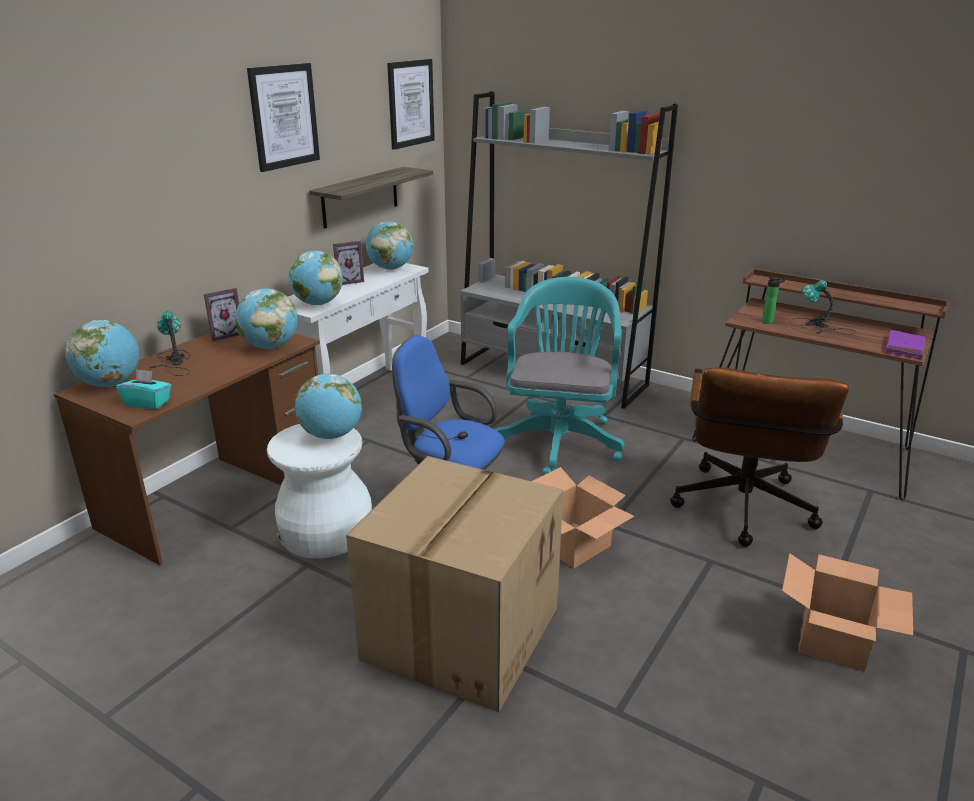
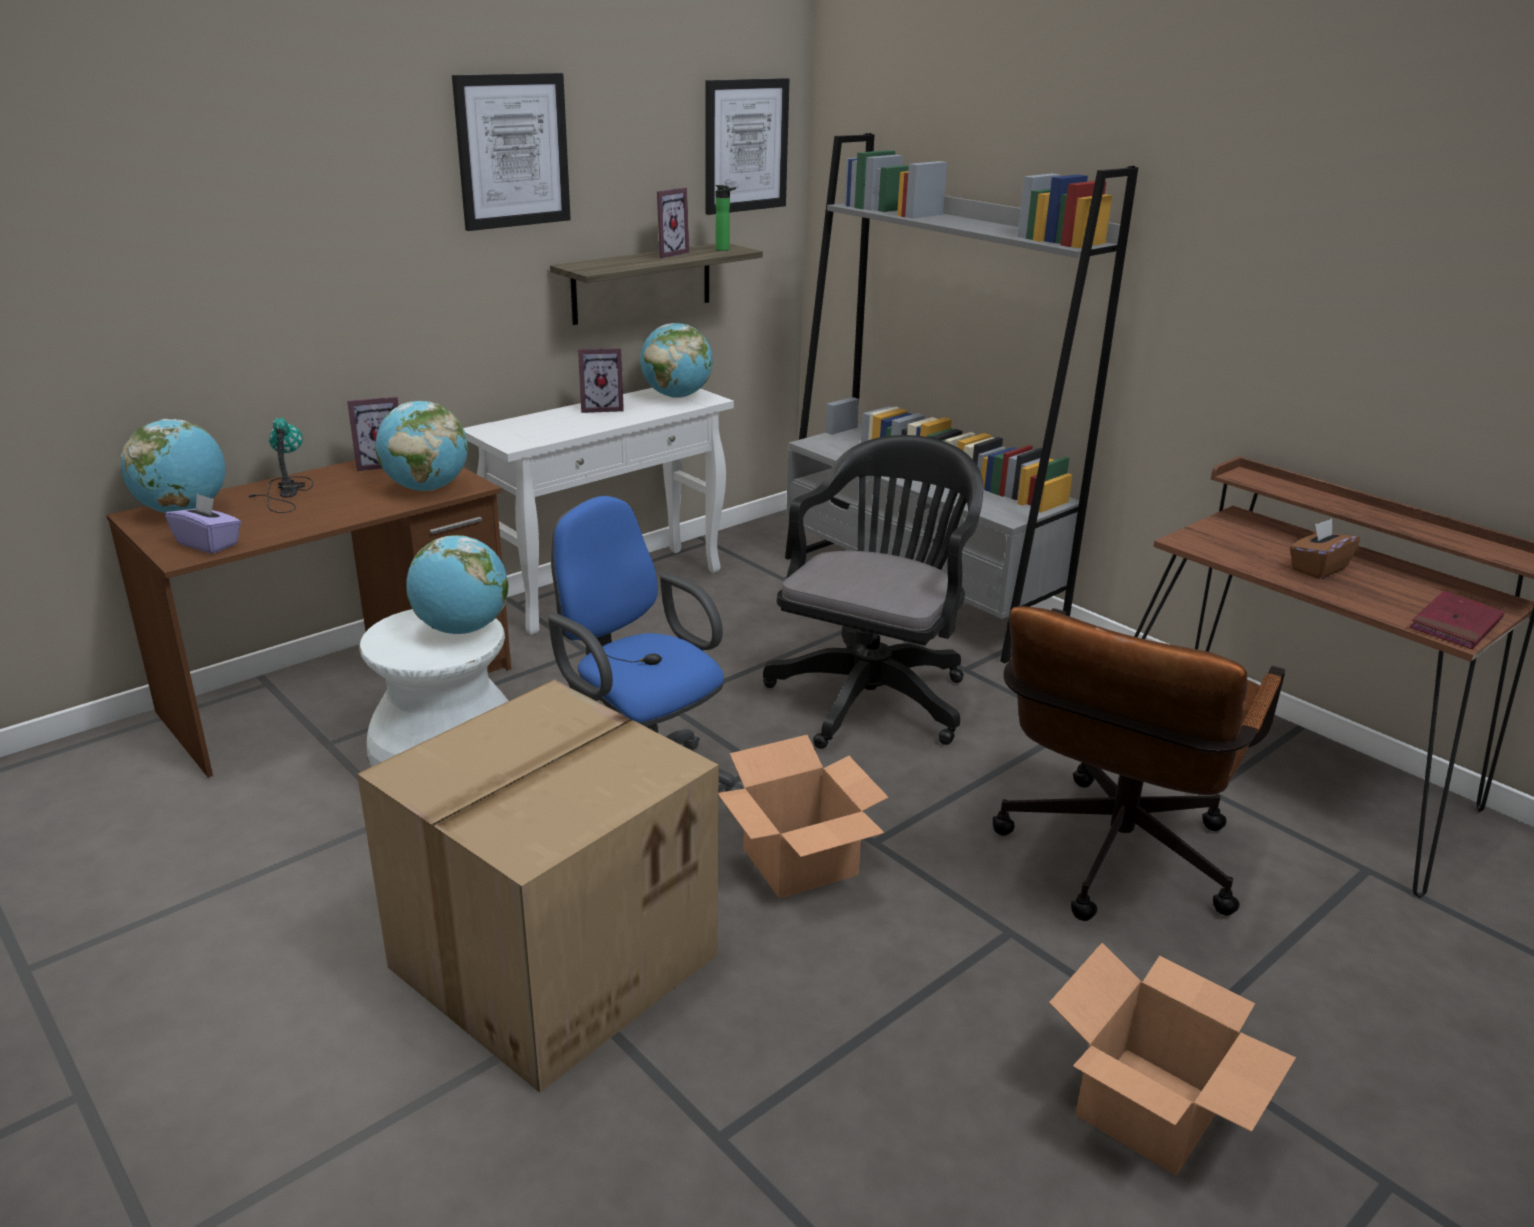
camera: 15 degrees right, 0 degrees up
turquoise tissue box [116,369,171,409] -> purple tissue box [165,493,241,554]
globe [288,251,343,305] -> none
turquoise office chair [495,277,624,475] -> black office chair [763,435,983,749]
bottle [762,277,785,324] -> bottle moved to [715,185,736,251]
table lamp [789,280,856,334] -> brown tissue box [1290,519,1360,579]
purple book [885,330,926,359] -> red book [1410,591,1505,649]
none -> picture frame [656,187,689,258]

